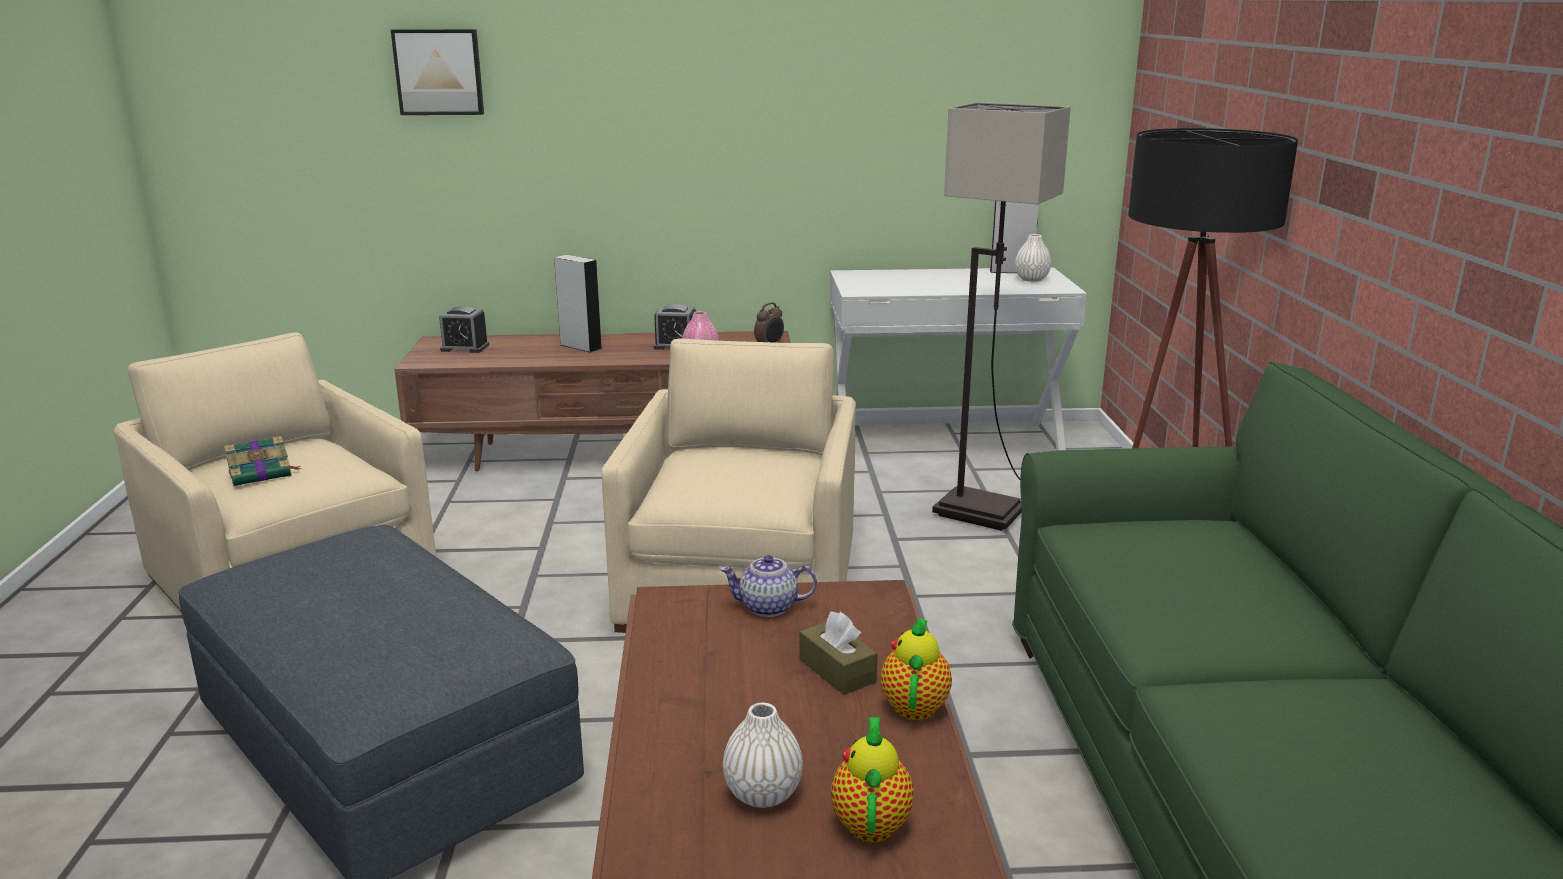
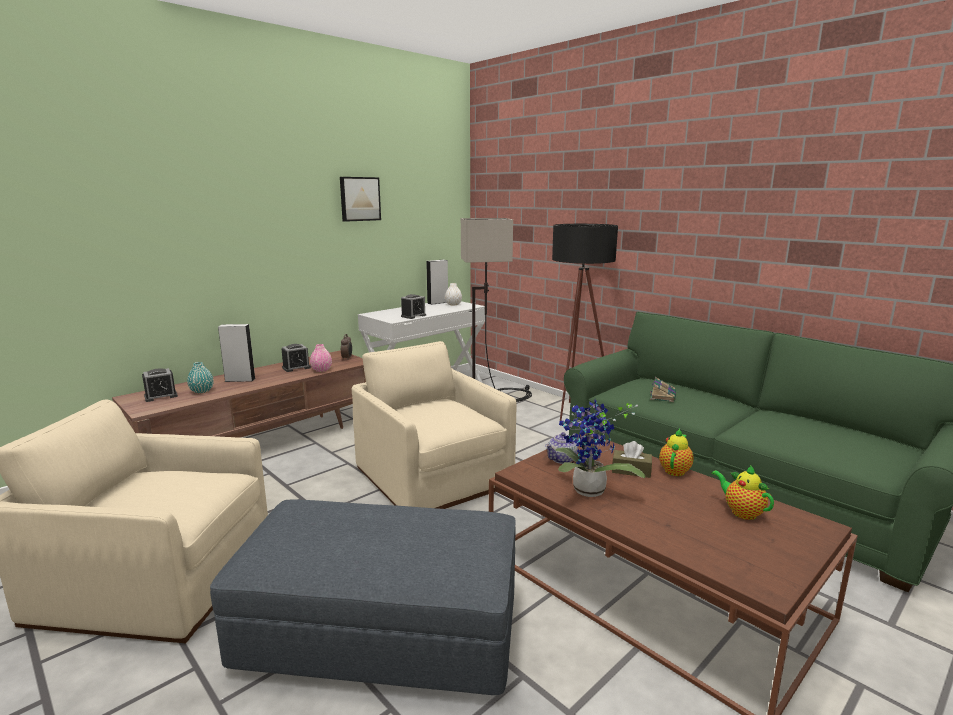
camera: 40 degrees left, 5 degrees down
book [224,436,302,486] -> book moved to [650,377,676,402]
picture [391,29,484,115] -> picture moved to [340,177,381,222]
white vase [723,703,803,808] -> none
teapot [881,618,952,720] -> teapot turned 60 degrees clockwise [659,429,694,476]
none -> turquoise vase [187,362,214,393]
none -> alarm clock [401,294,426,319]
none -> potted plant [555,400,646,497]

